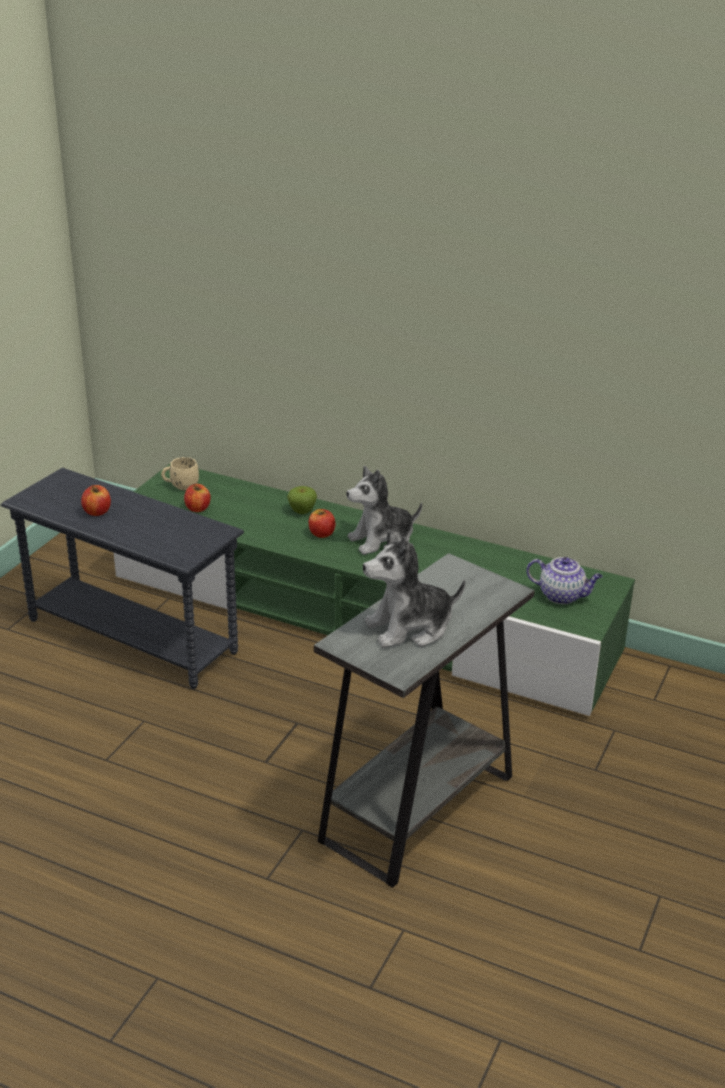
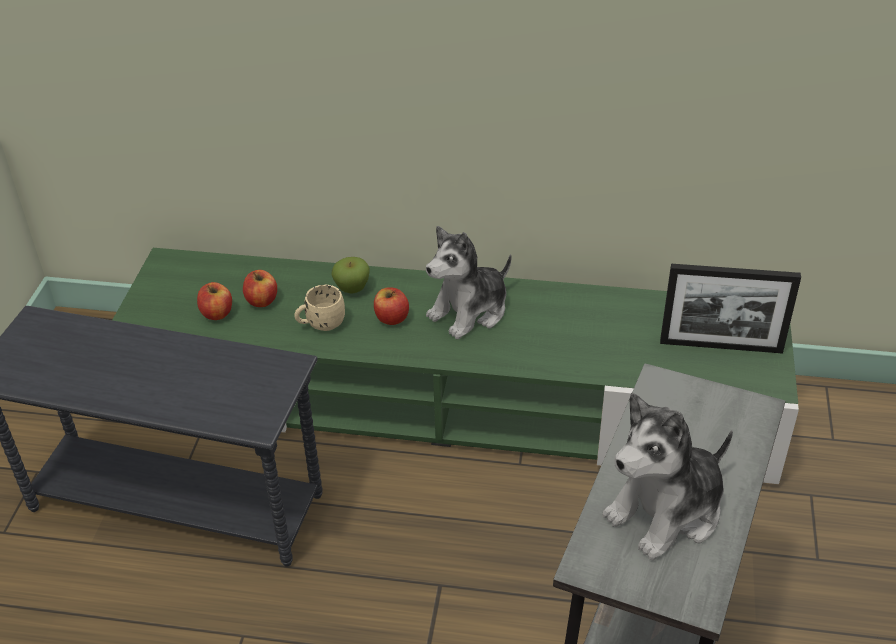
camera: 15 degrees left, 10 degrees up
apple [81,485,111,516] -> apple moved to [243,270,277,307]
beige mug [161,457,199,490] -> beige mug moved to [294,285,345,331]
teapot [526,557,603,604] -> picture frame [660,264,801,354]

